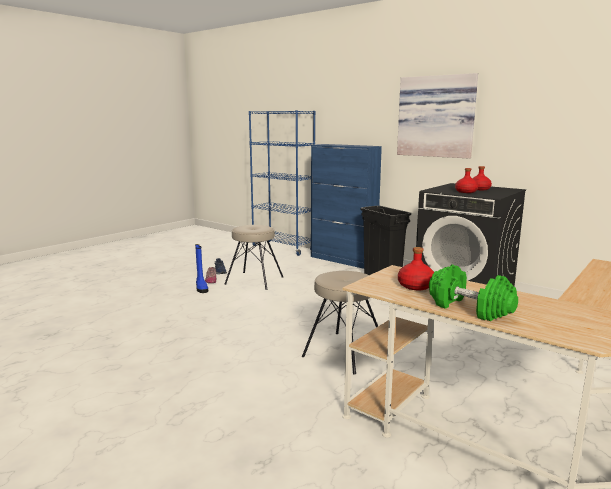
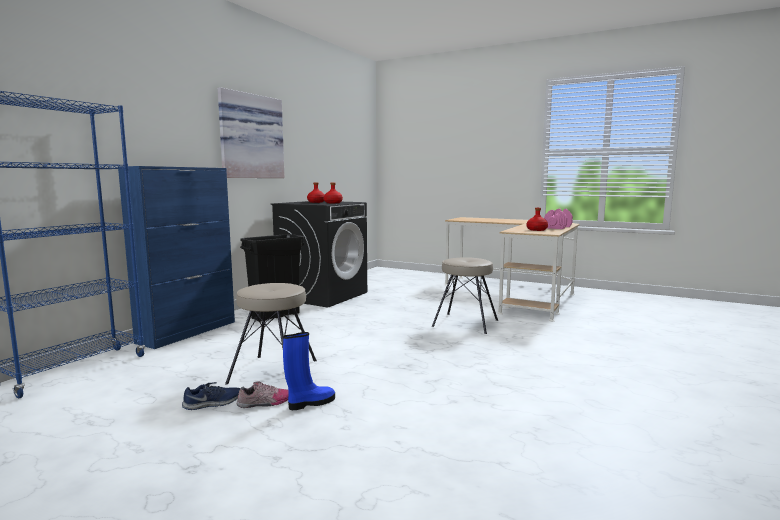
camera: 100 degrees left, 5 degrees down
green dumbbell [429,265,518,321] -> pink dumbbell [544,208,573,229]

